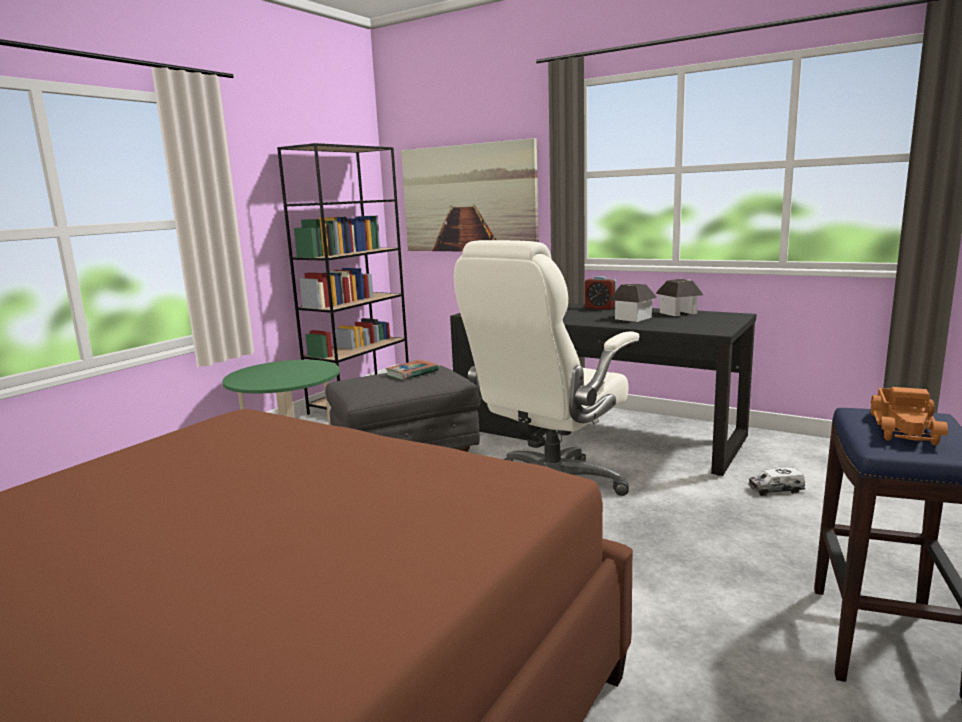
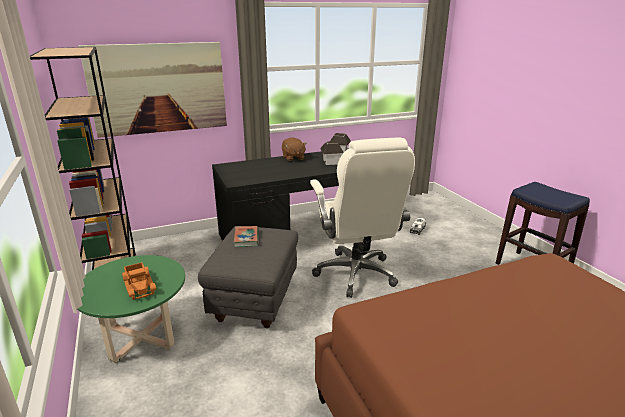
camera: 55 degrees left, 10 degrees up
alarm clock [585,276,617,310] -> brown plush toy [282,137,307,161]
toy truck [870,387,948,445] -> toy truck moved to [122,262,156,300]

